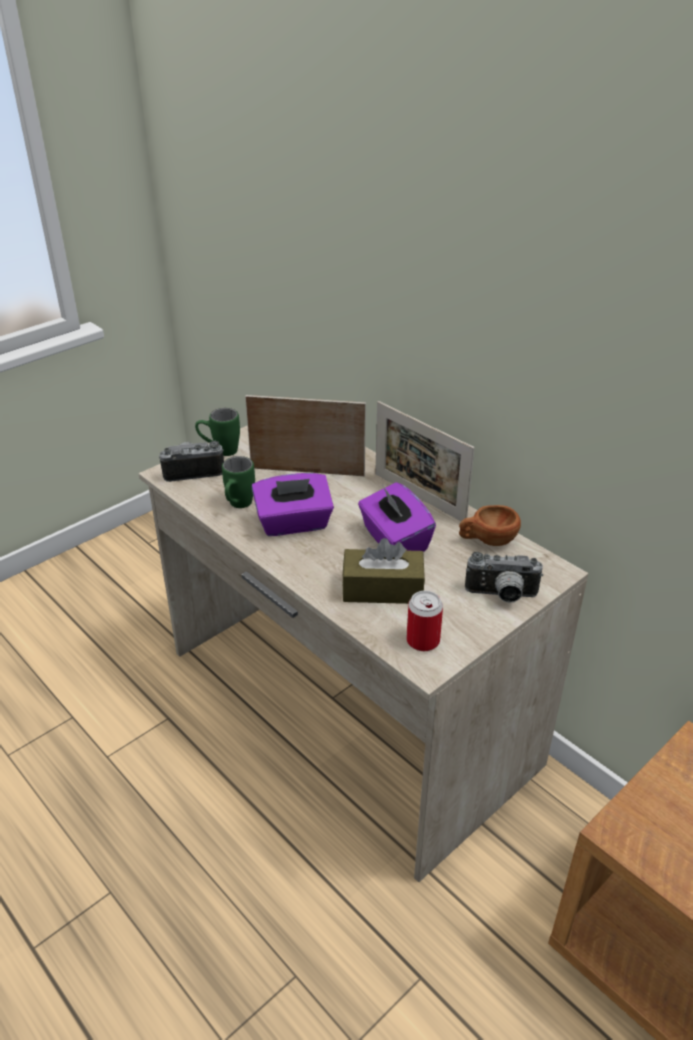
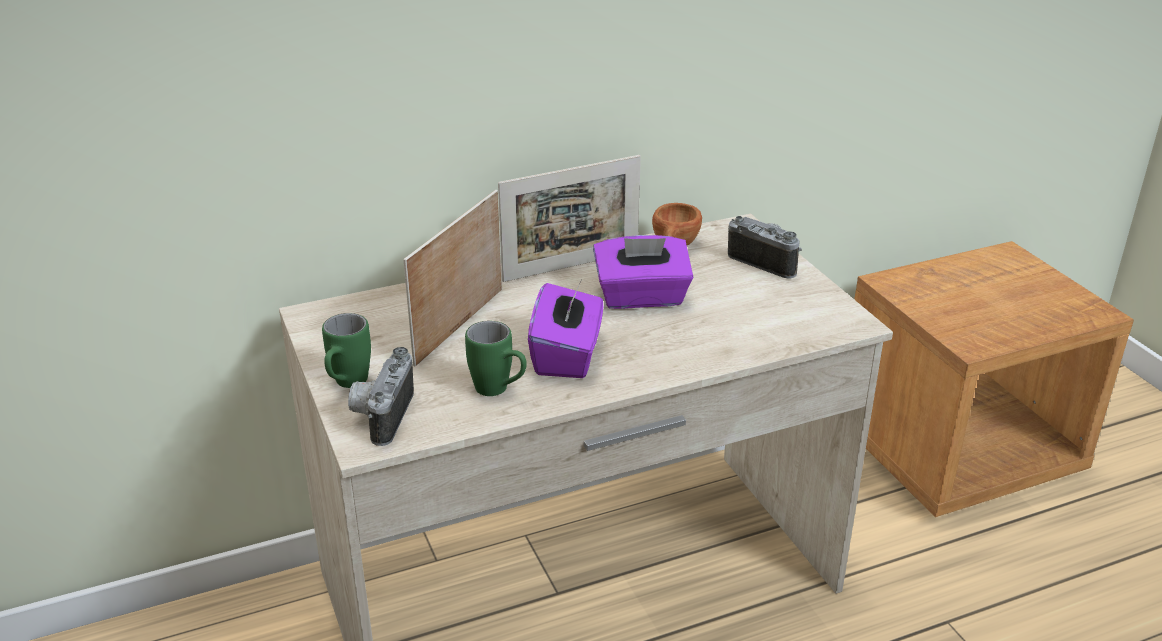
camera: 70 degrees left, 5 degrees down
brown tissue box [342,538,425,604] -> none
can [406,591,443,651] -> none
camera [465,552,543,603] -> camera turned 75 degrees counterclockwise [728,216,802,278]

